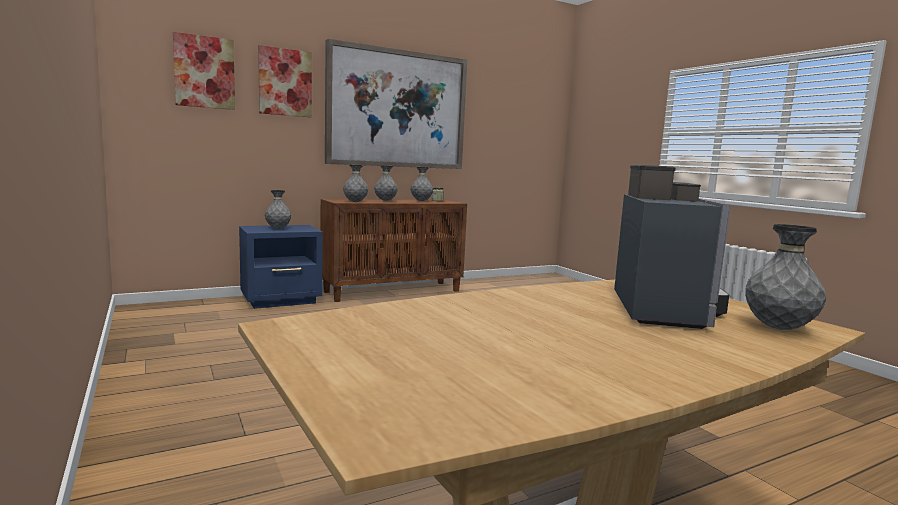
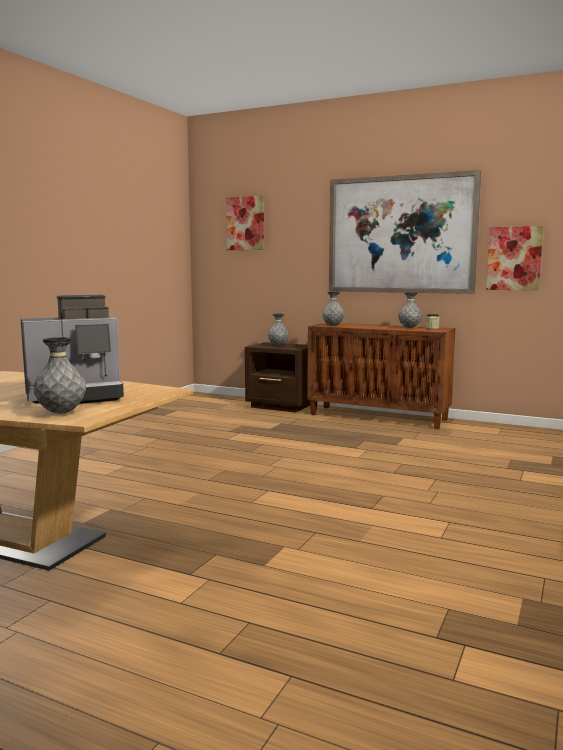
camera: 55 degrees right, 0 degrees up
blue nightstand [239,225,323,309] -> brown nightstand [245,342,310,413]
picture [258,45,312,117] -> picture moved to [486,226,543,291]
grey vase [374,165,398,201] -> none

